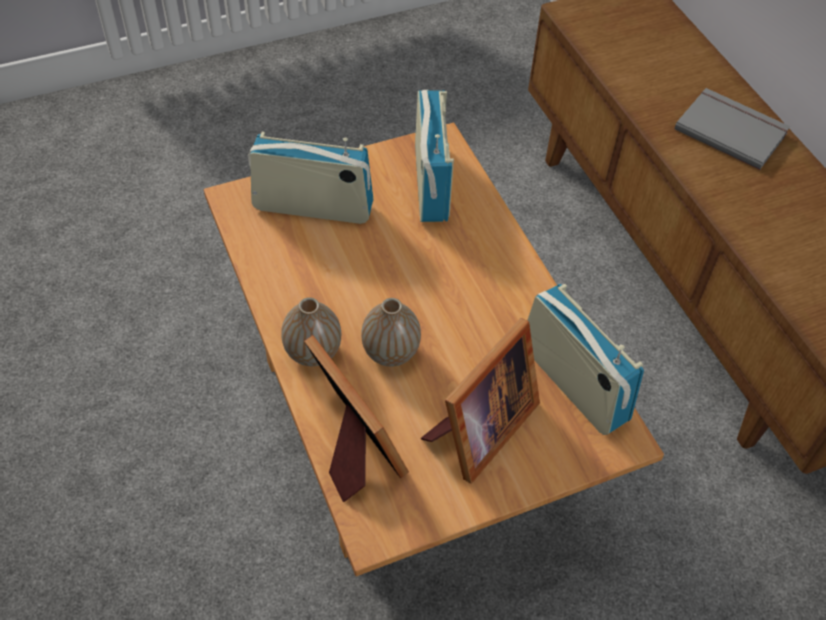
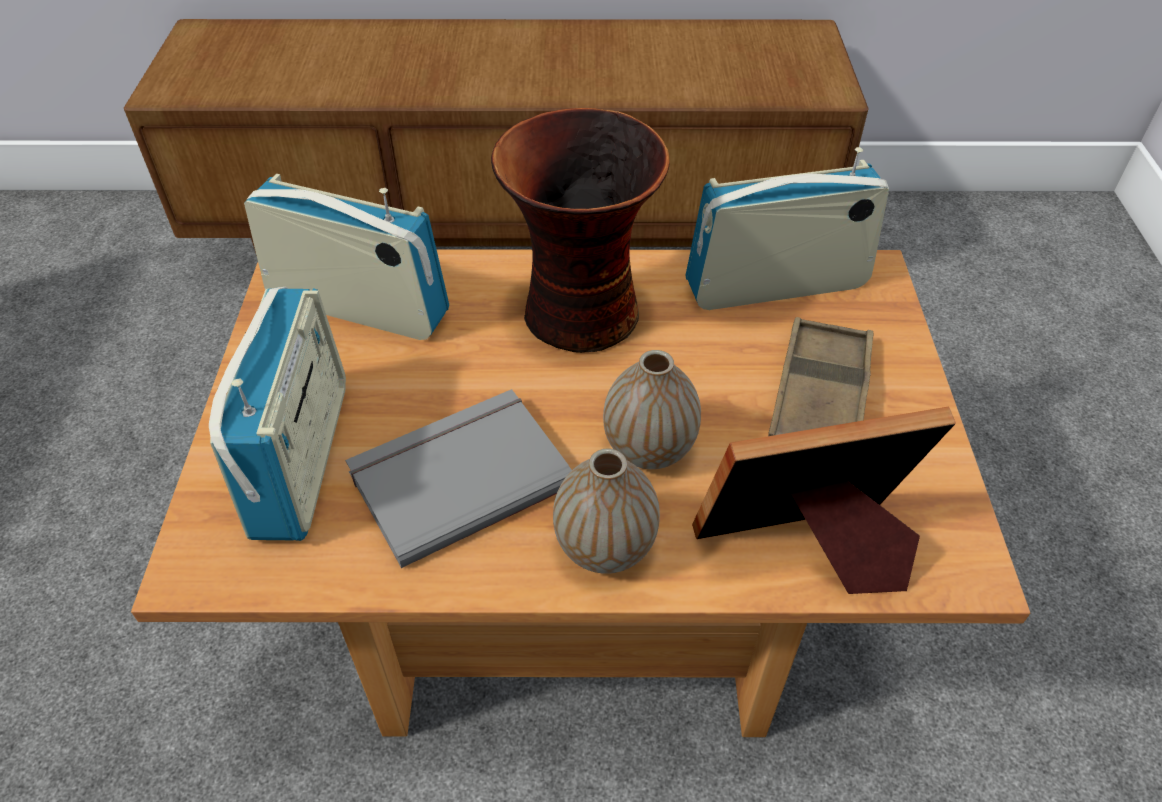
camera: 65 degrees left, 5 degrees down
radio [248,132,373,224] -> radio turned 150 degrees clockwise [209,287,346,541]
picture frame [421,318,540,484] -> brown tray [768,317,874,436]
grey book [675,88,790,170] -> grey book moved to [345,389,572,568]
none -> vase [491,108,669,353]

